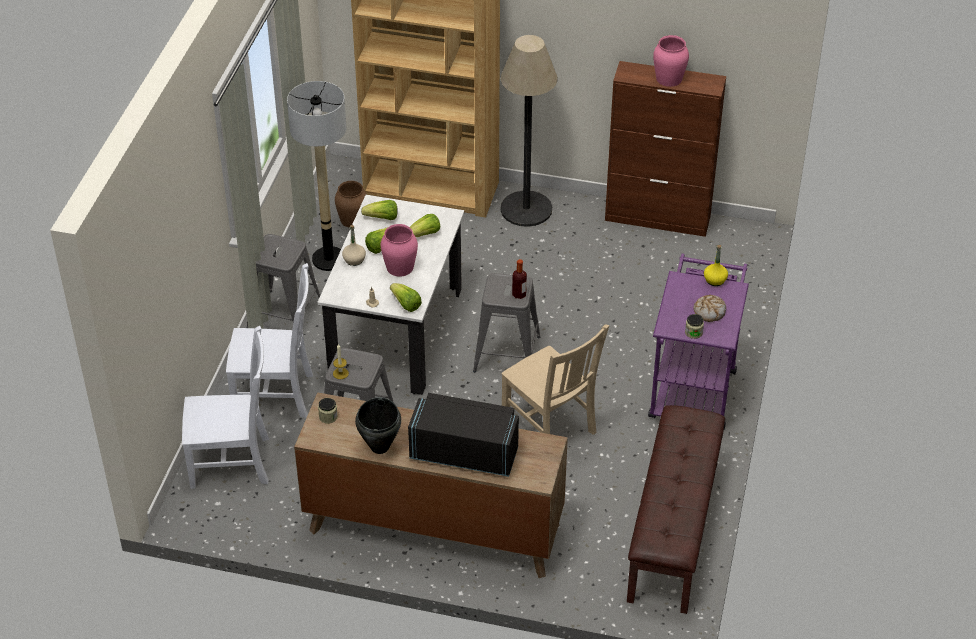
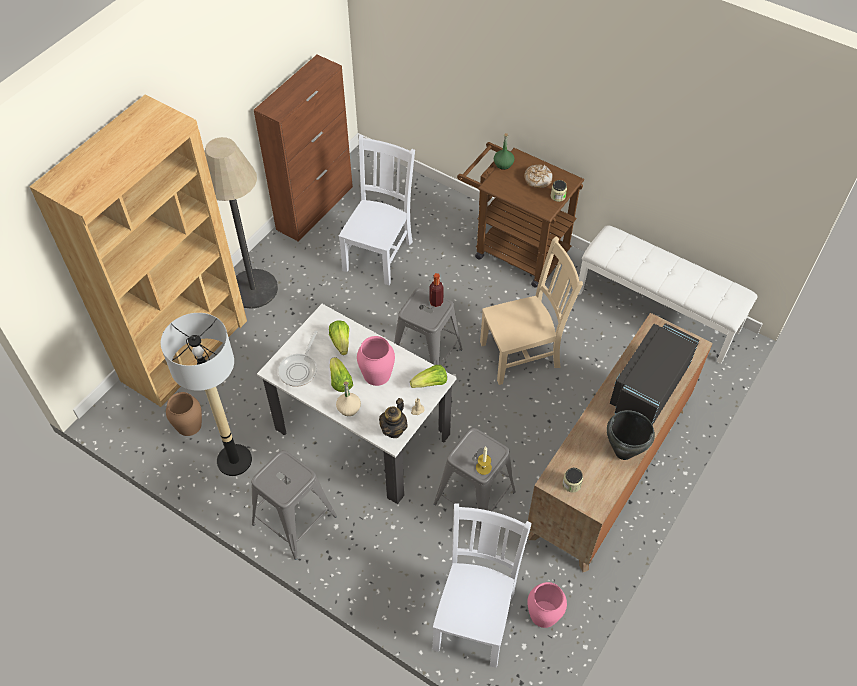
camera: 70 degrees left, 10 degrees up
white chair [226,263,313,418] -> white chair moved to [339,135,415,285]
lettuce [361,200,398,220] -> frying pan [278,331,318,387]
brown bench [627,405,725,614] -> white bench [579,225,757,364]
purple cart [648,254,749,429] -> brown cart [457,142,584,288]
pink vase [653,35,689,87] -> pink vase moved to [527,582,567,628]
yellow bottle [704,245,728,286] -> green bottle [494,133,514,170]
none -> teapot [379,398,408,438]

